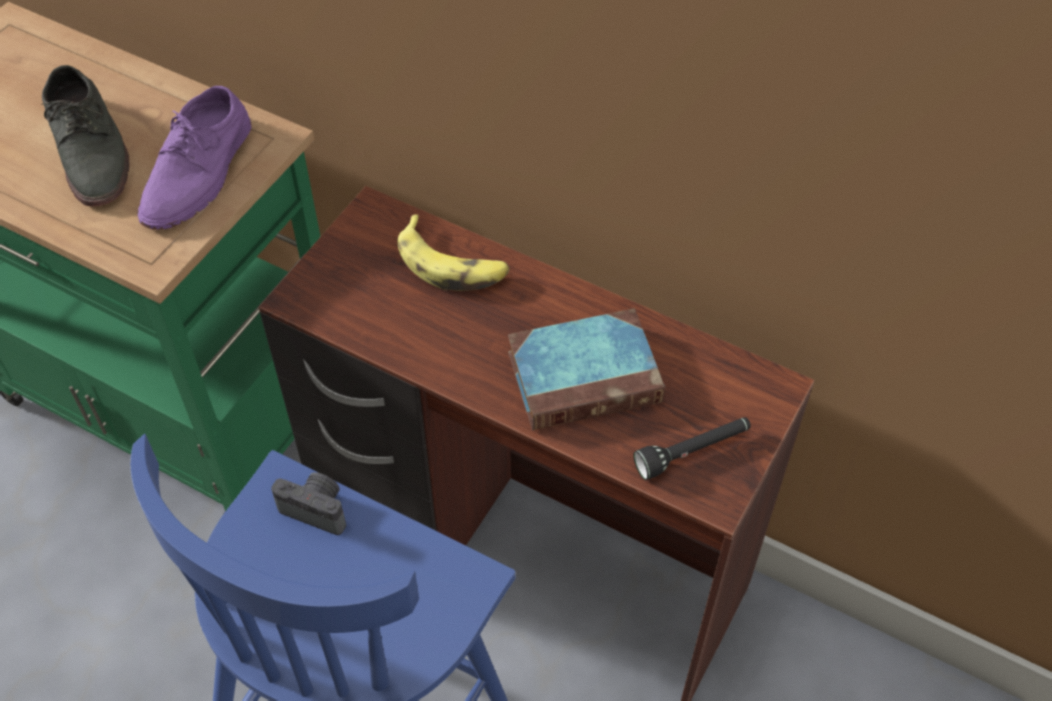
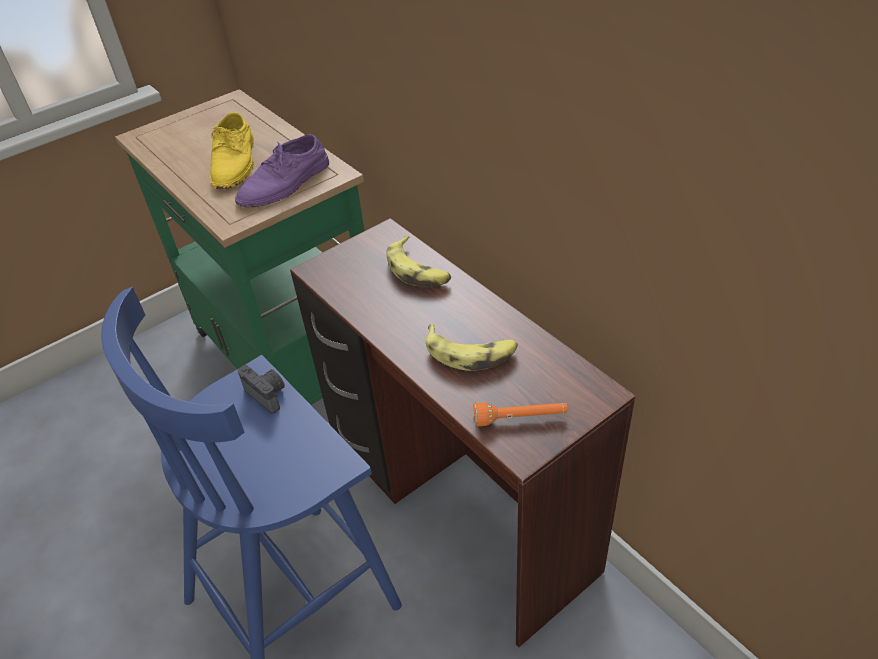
camera: 25 degrees right, 10 degrees down
grey shoe [42,65,129,207] -> yellow shoe [210,112,254,189]
book [508,309,665,430] -> banana [426,324,518,371]
black flashlight [633,417,751,480] -> orange flashlight [474,403,568,426]

